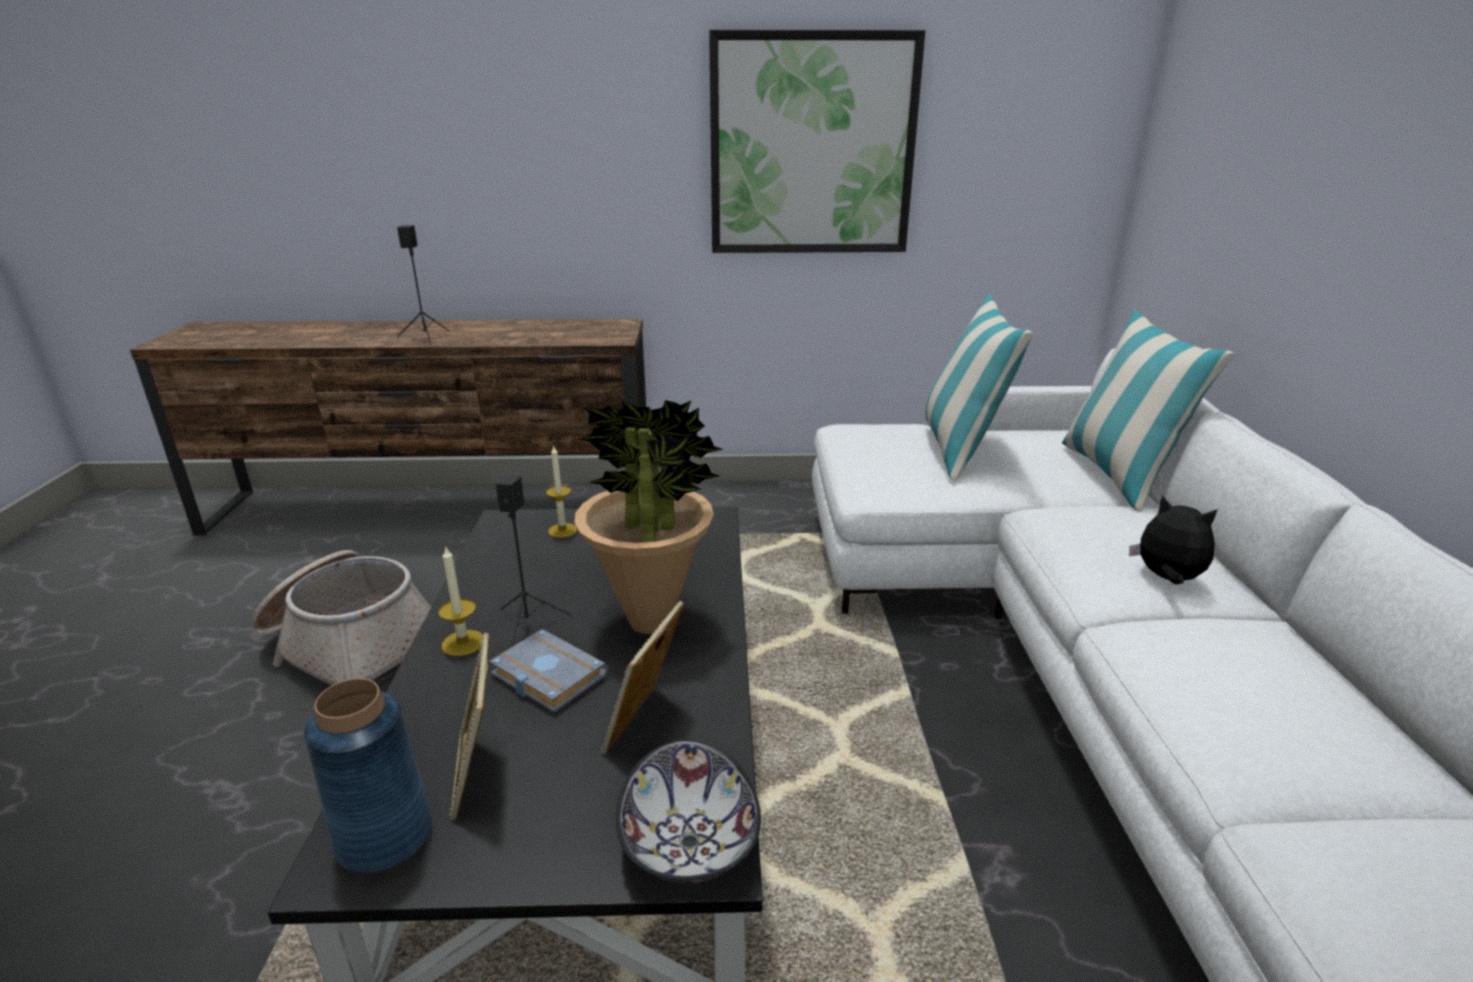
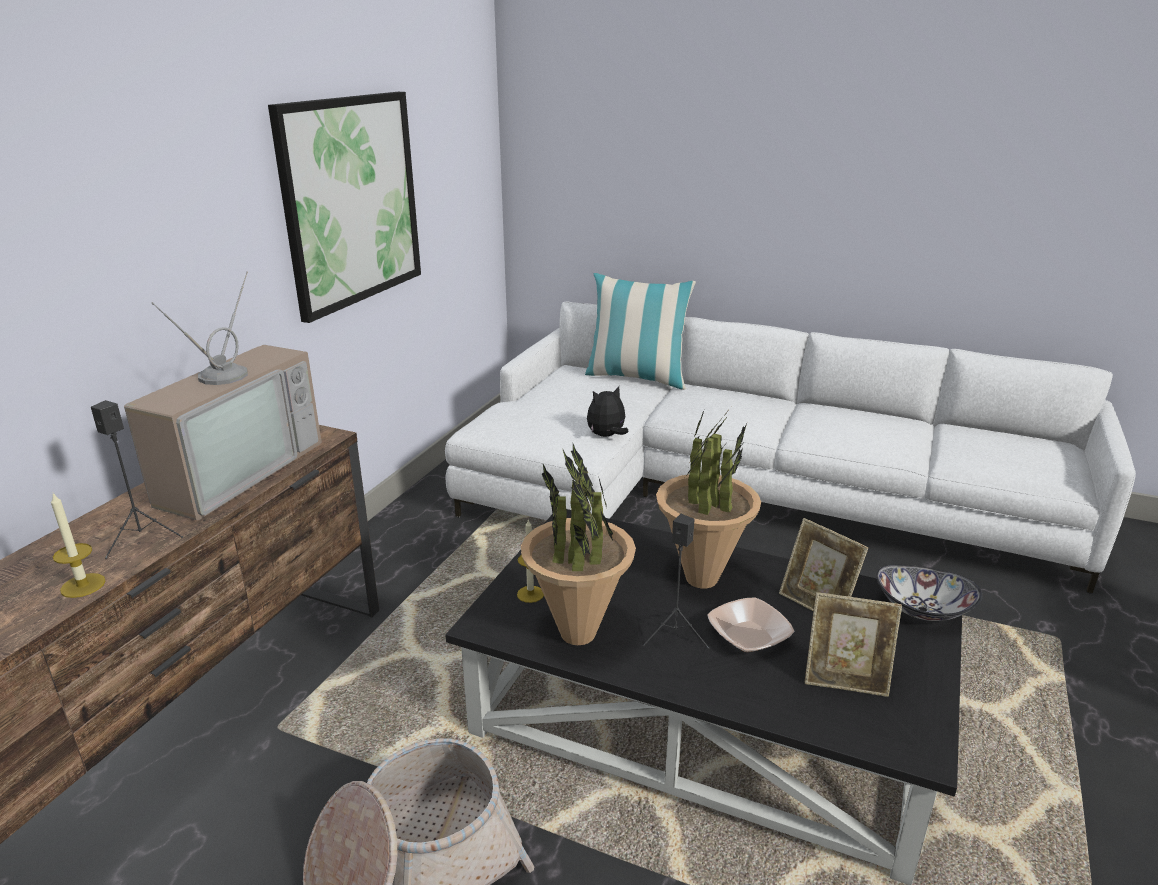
camera: 65 degrees left, 0 degrees up
blue vase [304,678,432,873] -> none
candle [438,545,483,656] -> candle moved to [51,493,105,598]
grey book [489,629,608,713] -> bowl [708,597,794,652]
pillow [925,295,1033,481] -> none
plush toy [1129,495,1218,585] -> plush toy moved to [587,386,629,437]
none -> television [124,271,321,520]
none -> potted plant [521,444,636,645]

